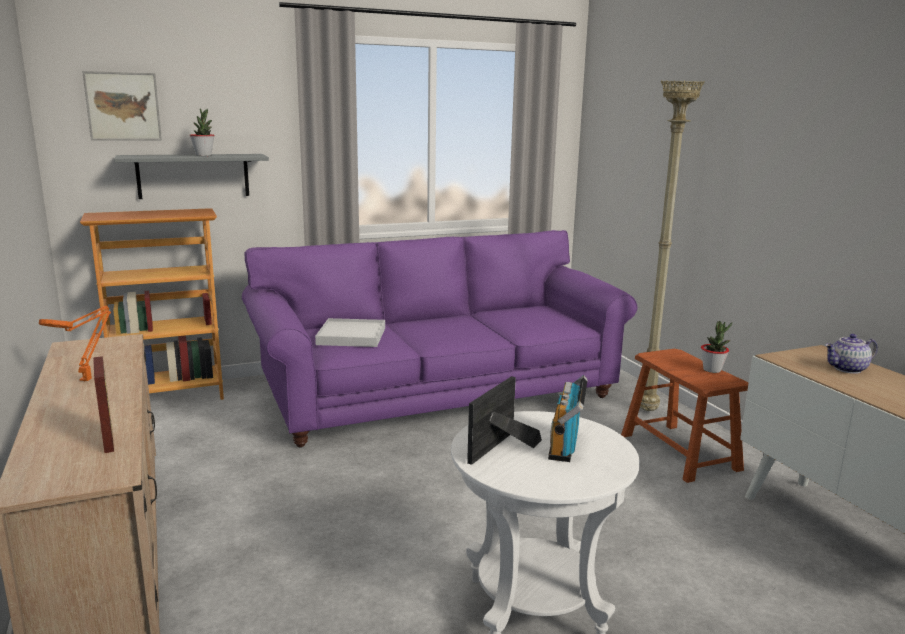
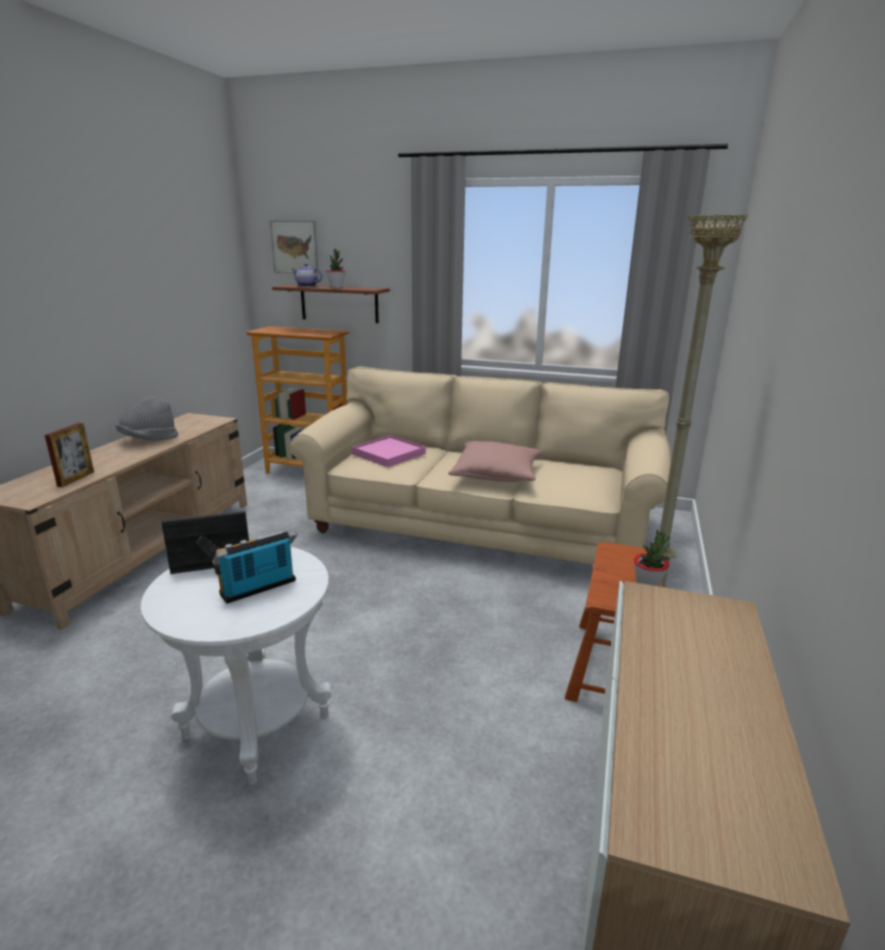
camera: 40 degrees right, 5 degrees up
orange table lamp [39,306,111,382] -> grey hat [116,396,178,440]
grey shelf [114,154,269,199] -> brown shelf [272,284,390,323]
purple sofa [242,230,637,447] -> beige sofa [290,366,671,564]
white tray [315,318,385,347] -> pink tray [352,435,426,467]
teapot [825,334,878,374] -> teapot moved to [292,264,322,287]
none -> pink pillow [448,441,542,482]

